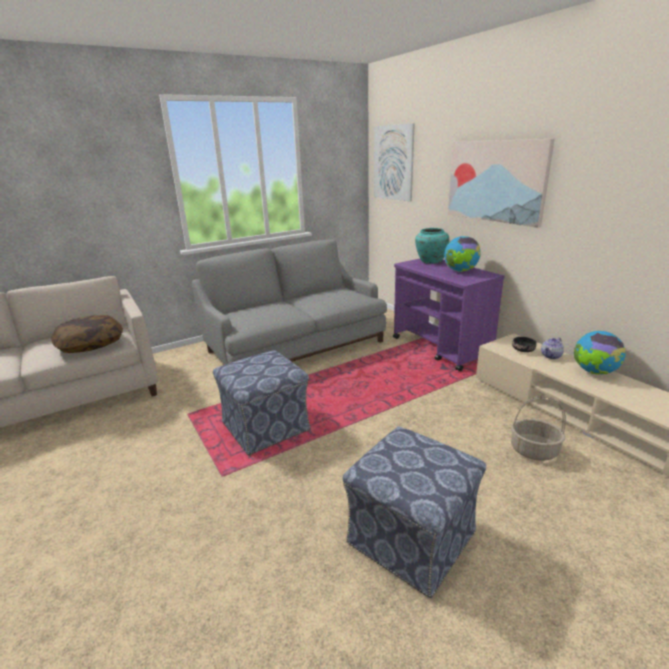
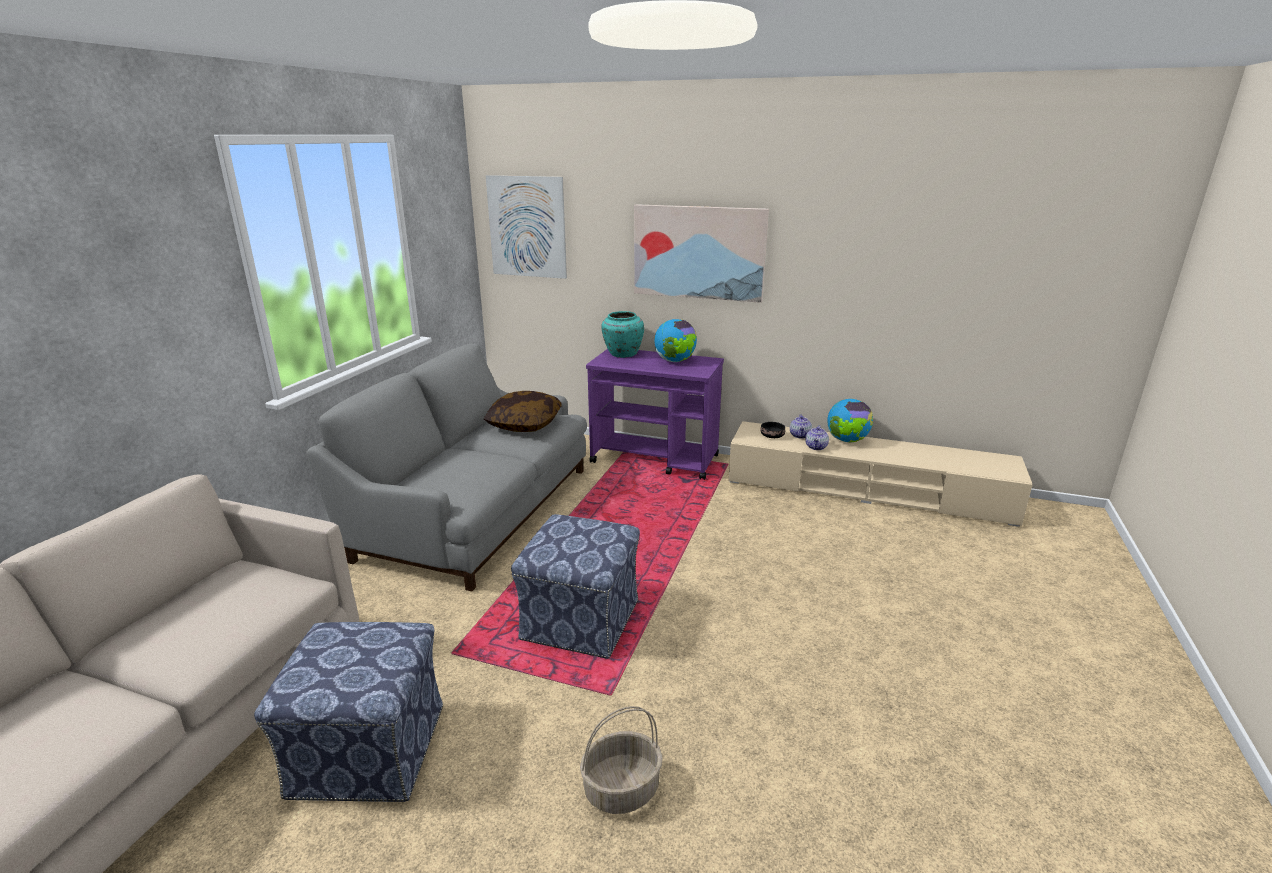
camera: 40 degrees left, 0 degrees up
pillow [51,315,123,353] -> pillow moved to [484,391,562,432]
ottoman [343,427,486,598] -> ottoman moved to [254,622,443,802]
basket [511,396,566,461] -> basket moved to [580,706,663,814]
none -> teapot [805,425,829,450]

